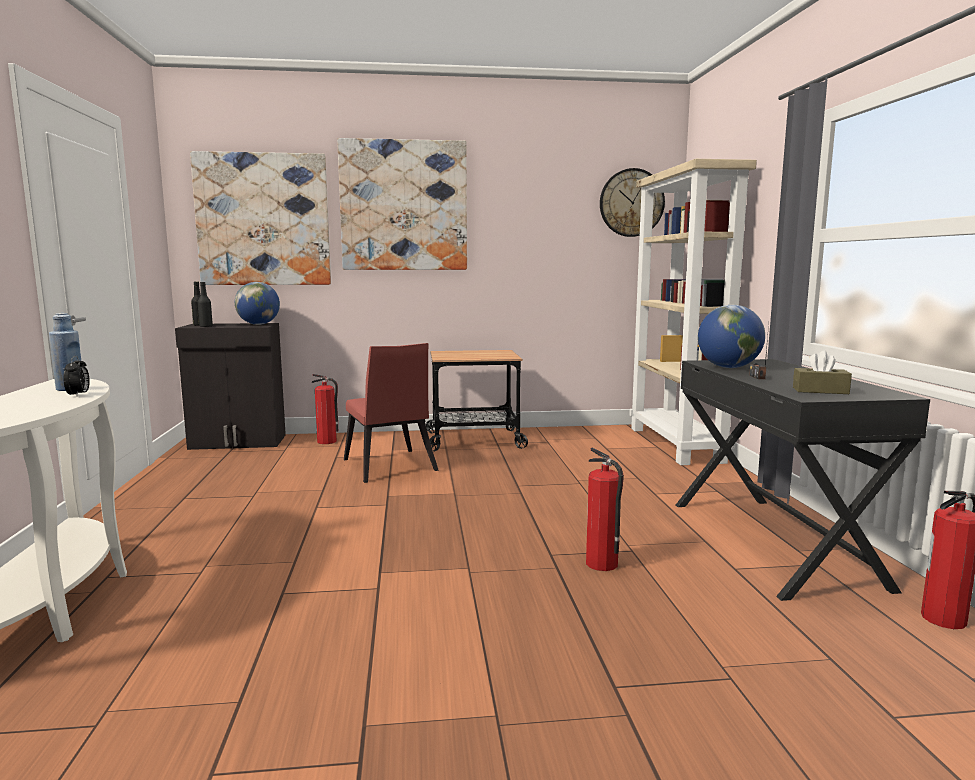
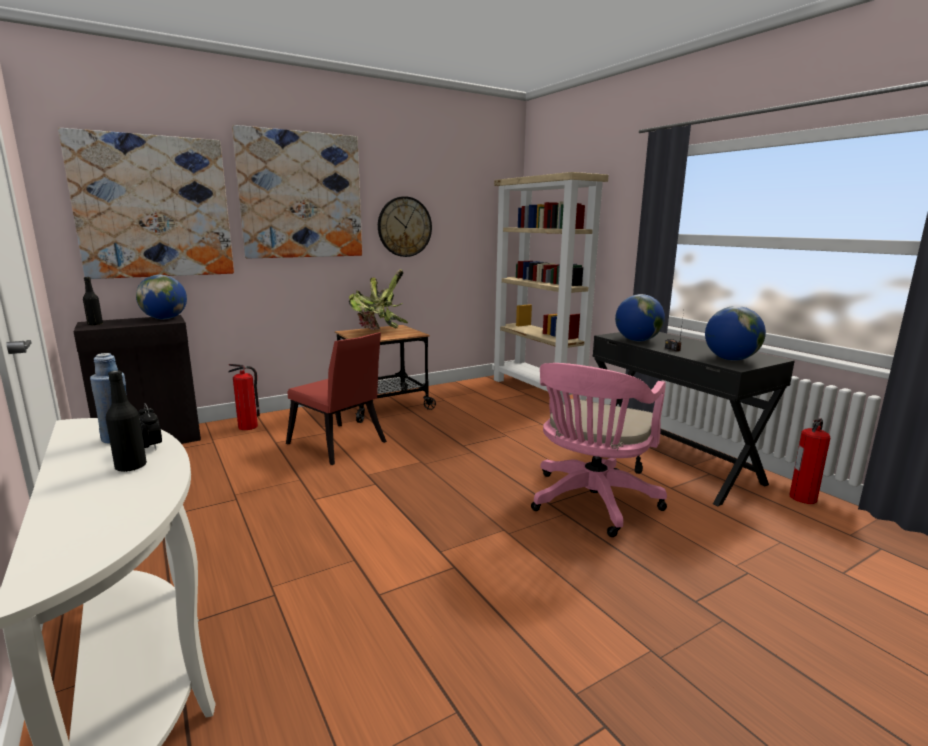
camera: 25 degrees left, 5 degrees up
black bottle [198,282,213,327] -> black bottle moved to [106,370,147,472]
fire extinguisher [586,447,624,571] -> pink office chair [531,363,667,537]
wall clock [600,168,665,237] -> wall clock moved to [378,196,432,257]
brown tissue box [793,351,852,394] -> globe [705,306,766,360]
none -> potted plant [349,269,408,330]

